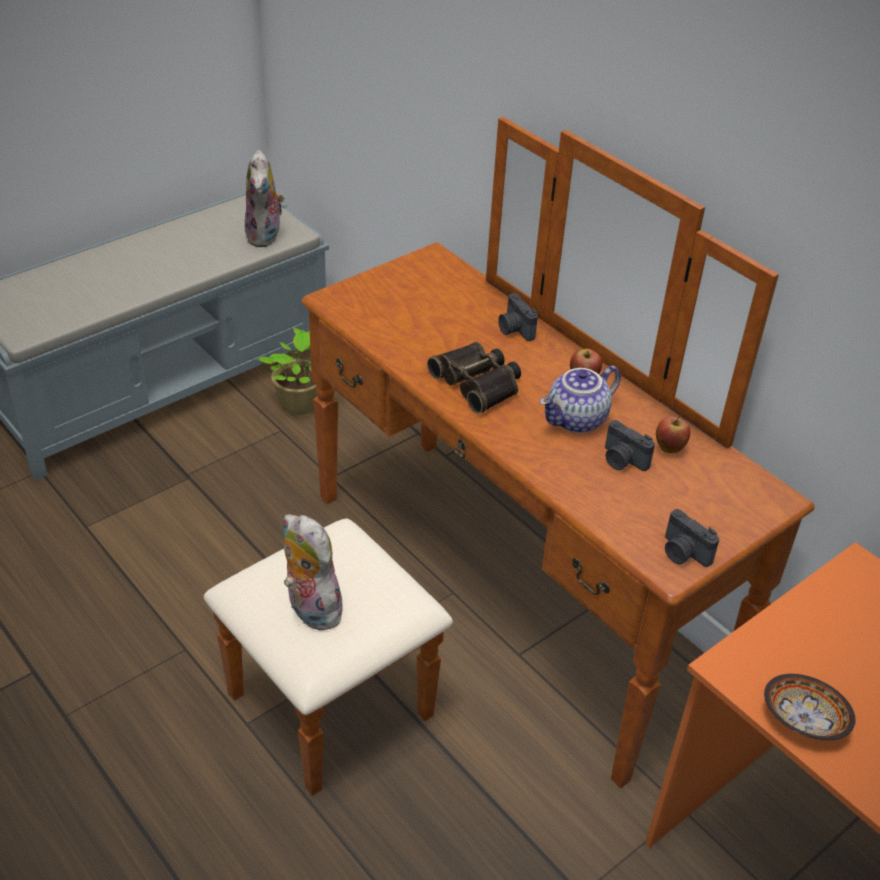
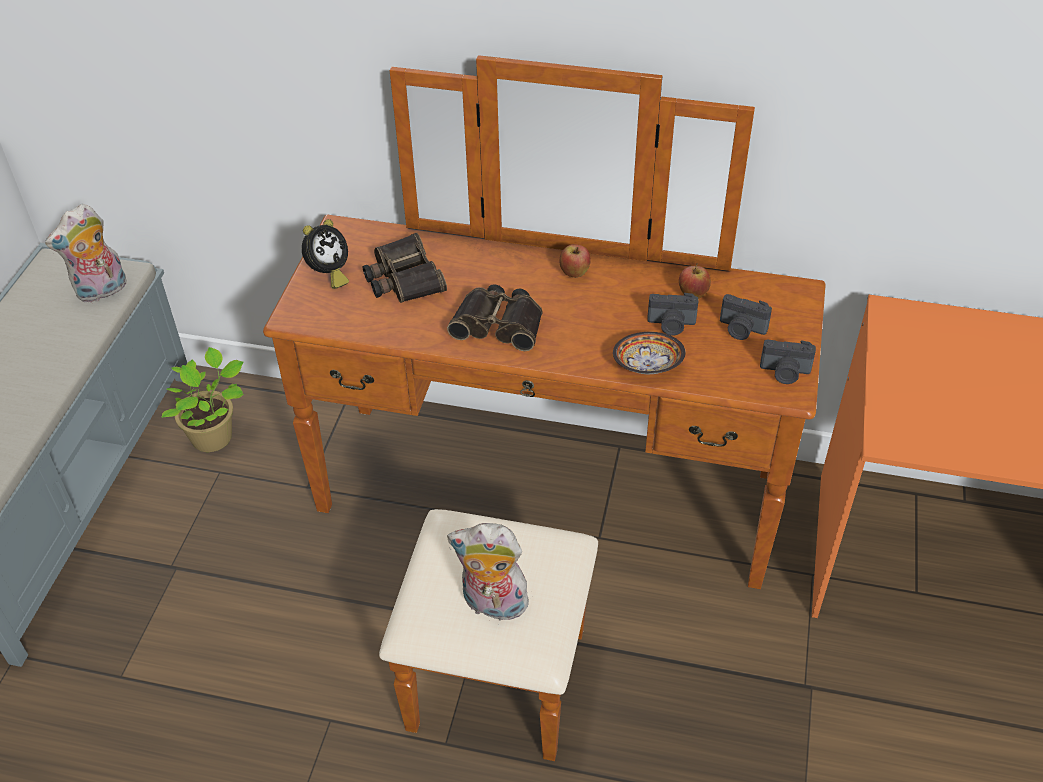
camera: 35 degrees left, 5 degrees up
plush toy [245,150,285,247] -> plush toy turned 90 degrees clockwise [45,204,126,302]
camera [498,293,538,341] -> camera moved to [720,294,772,340]
teapot [540,366,621,433] -> none
bowl [764,674,855,740] -> bowl moved to [613,332,686,374]
none -> alarm clock [302,219,349,289]
none -> binoculars [362,233,447,303]

